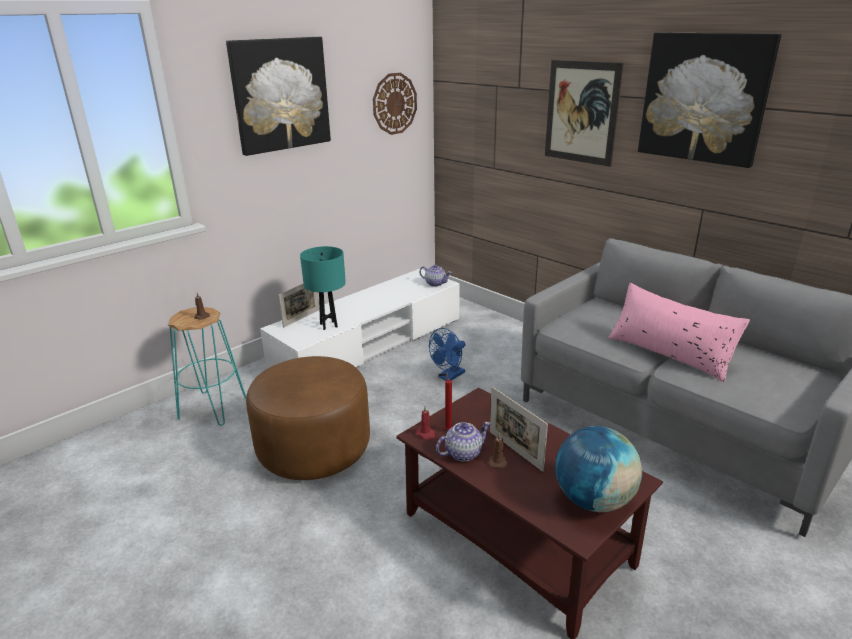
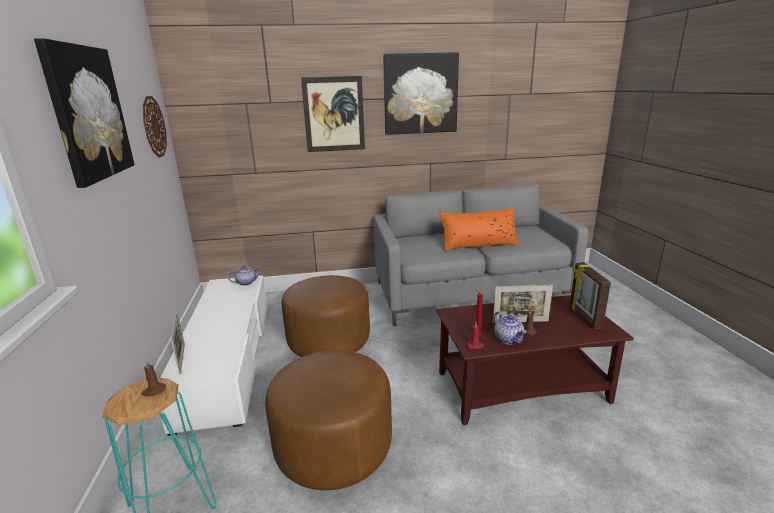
camera: 55 degrees left, 5 degrees down
turquoise table lamp [300,246,346,330] -> none
blue fan [429,328,466,381] -> brown ottoman [282,275,370,357]
teapot [436,422,491,462] -> teapot turned 150 degrees clockwise [494,311,526,345]
globe [555,426,642,512] -> picture frame [570,262,611,329]
pink pillow [608,283,750,382] -> orange pillow [439,207,519,251]

